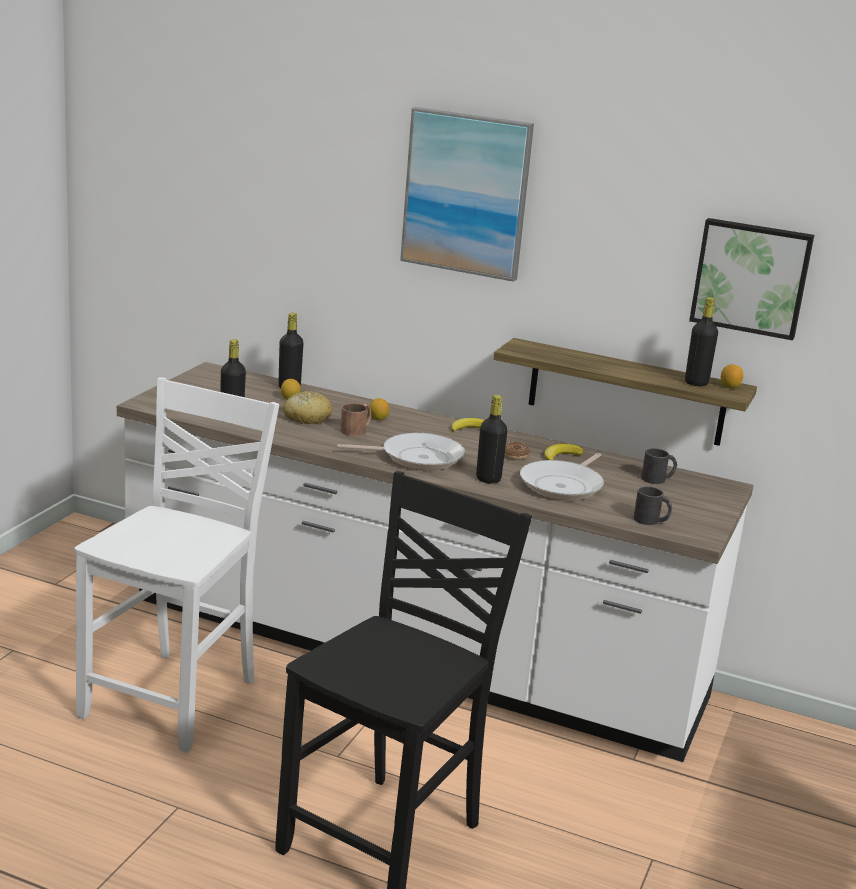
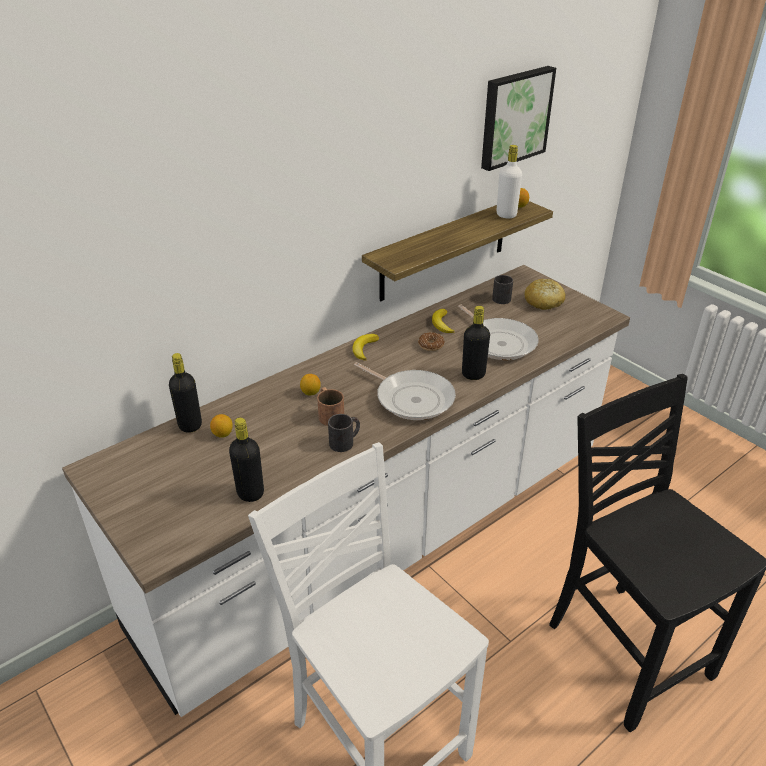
camera: 60 degrees left, 15 degrees up
bread [283,391,332,424] -> bread moved to [524,279,566,310]
frying pan [337,433,465,470] -> frying pan turned 105 degrees clockwise [354,362,456,420]
picture [400,107,534,282] -> none
black mug [634,486,672,525] -> black mug moved to [328,414,360,452]
black bottle [685,297,718,386] -> white bottle [497,145,522,218]

